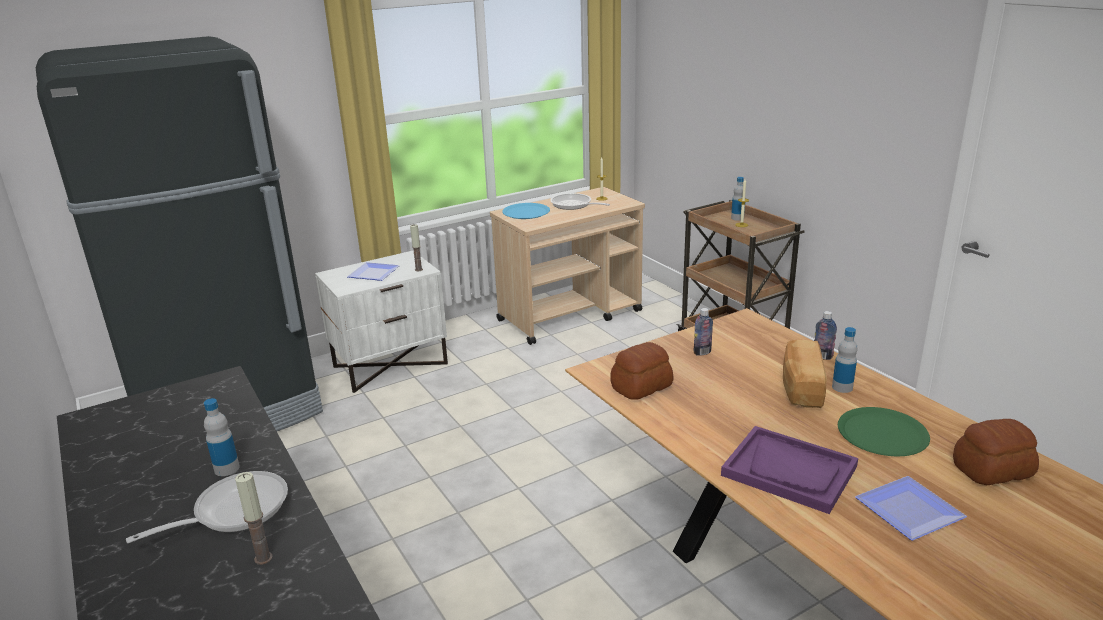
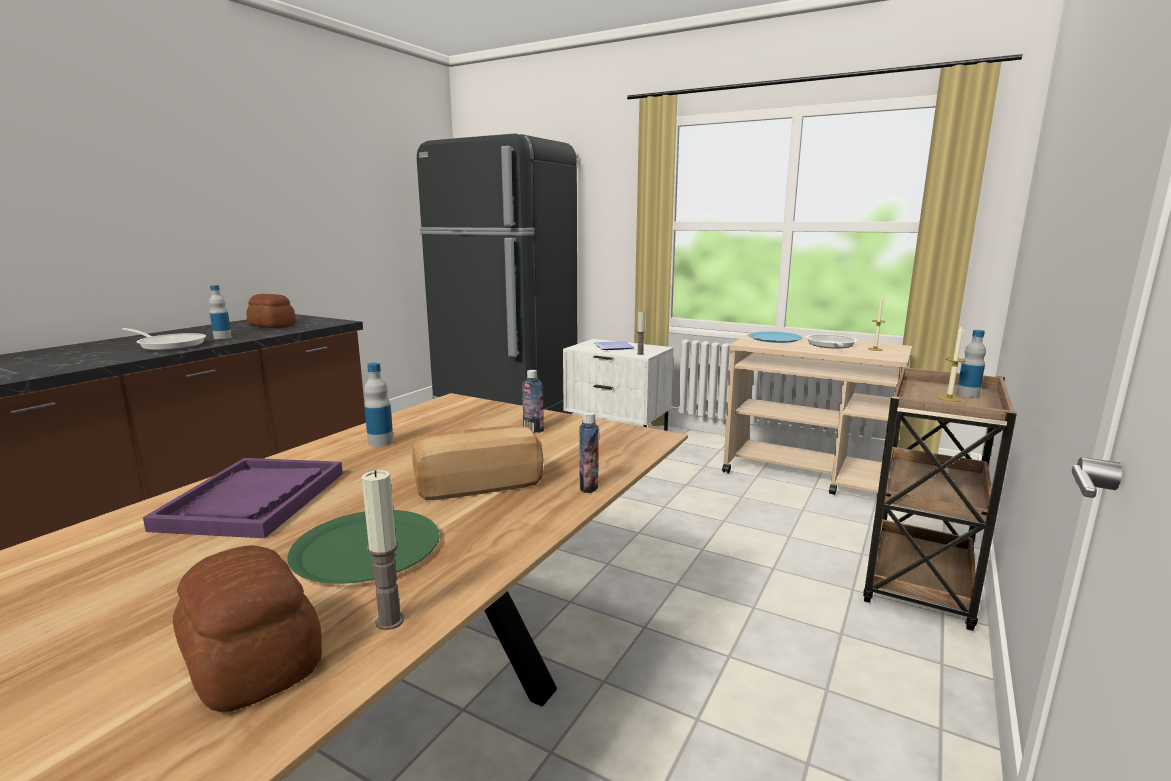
camera: 60 degrees right, 10 degrees down
candle [235,472,273,565] -> candle moved to [361,470,404,630]
bread [610,342,674,400] -> bread moved to [246,294,296,328]
bottle [832,327,858,393] -> bottle moved to [364,363,394,447]
plate [855,476,967,541] -> none

